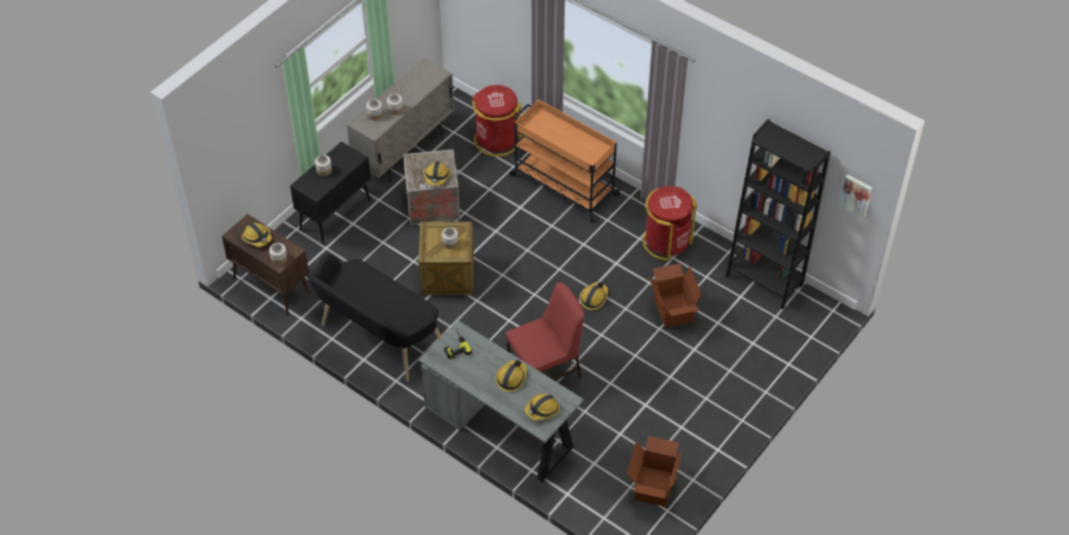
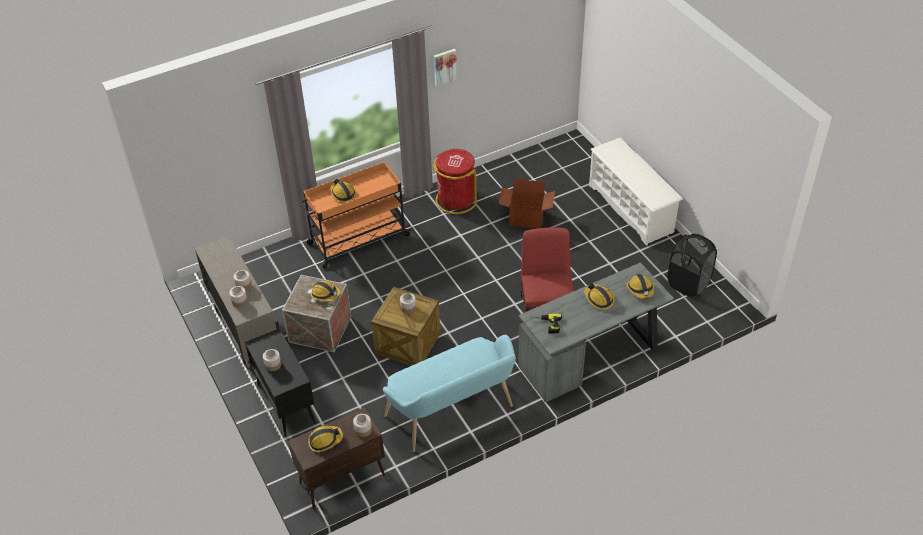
camera: 65 degrees left, 5 degrees down
black bench [308,254,441,382] -> turquoise bench [383,335,516,452]
red trash can [472,85,521,157] -> none
hard hat [579,282,608,310] -> hard hat moved to [330,179,356,202]
cardboard box [627,436,683,507] -> black laundry basket [667,234,717,297]
black bookcase [726,119,831,309] -> none
picture [839,174,872,218] -> picture moved to [434,49,457,86]
none -> white shoe rack [589,138,683,246]

